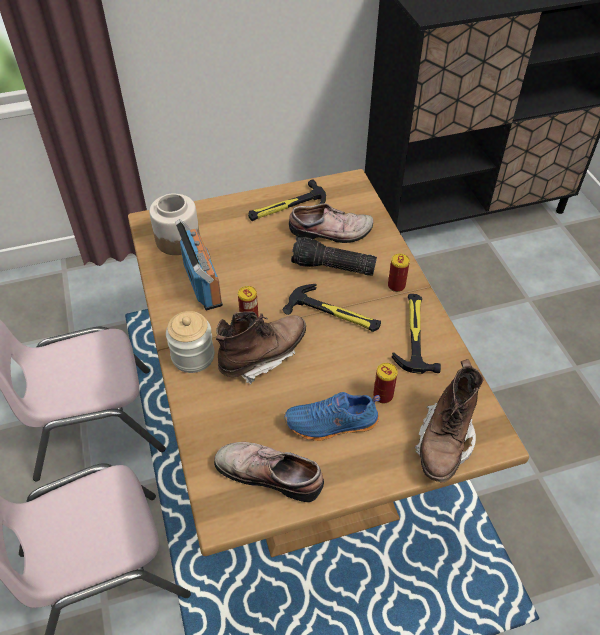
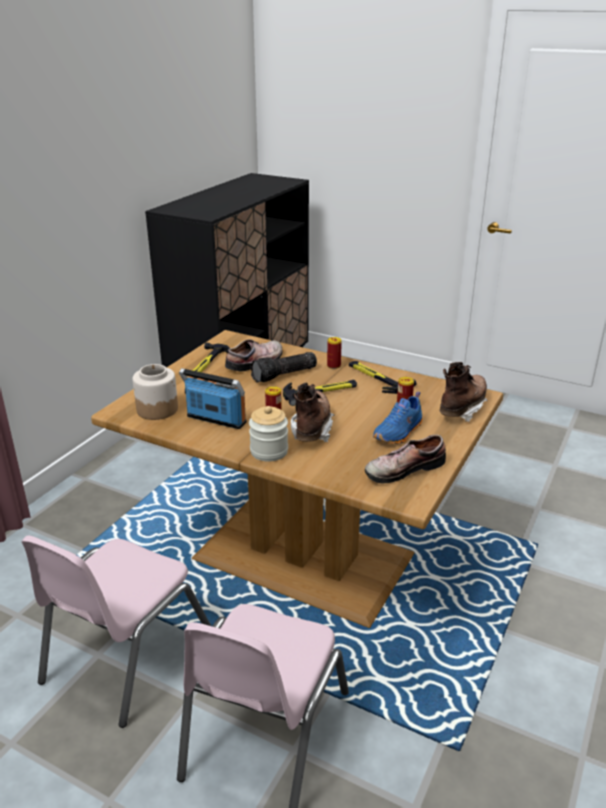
camera: 45 degrees left, 20 degrees down
brown boot [415,359,484,483] -> brown boot turned 120 degrees counterclockwise [440,362,488,422]

